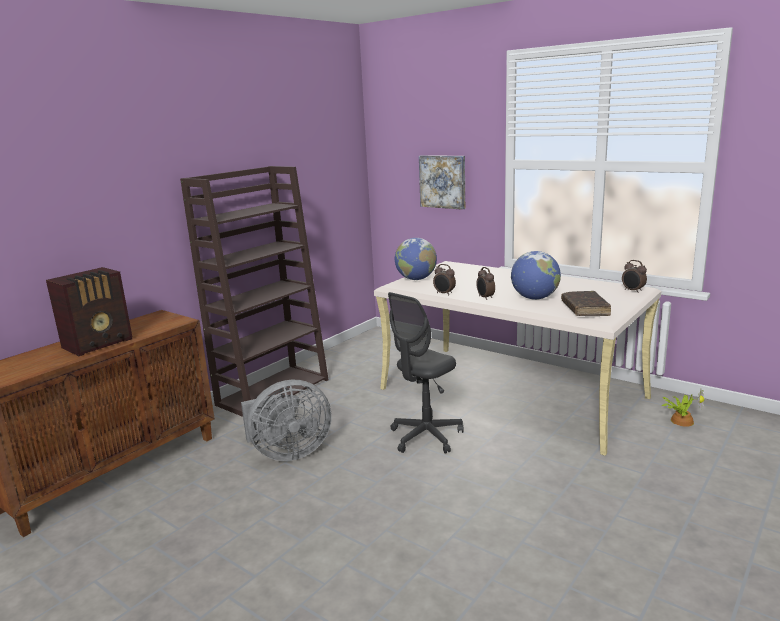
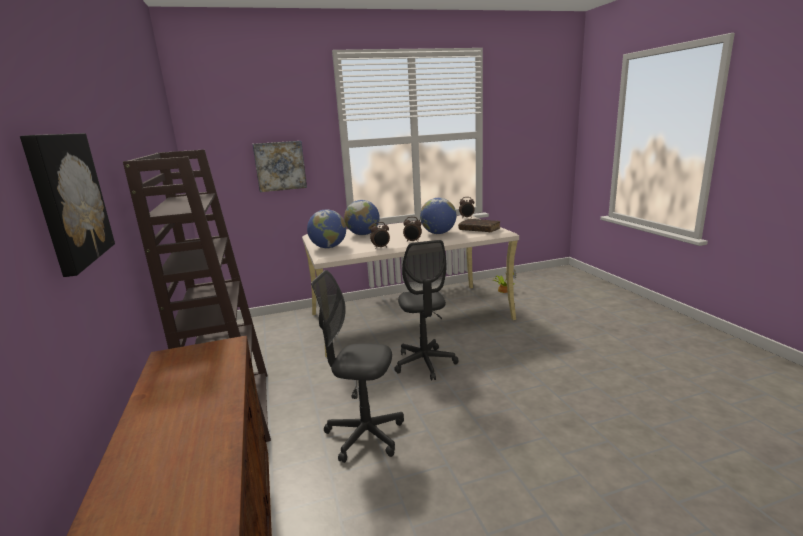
camera: 55 degrees left, 0 degrees up
radio [46,267,133,356] -> none
grey fan [241,380,332,461] -> grey office chair [311,270,404,463]
none -> picture [20,133,115,277]
none -> globe [344,200,380,235]

